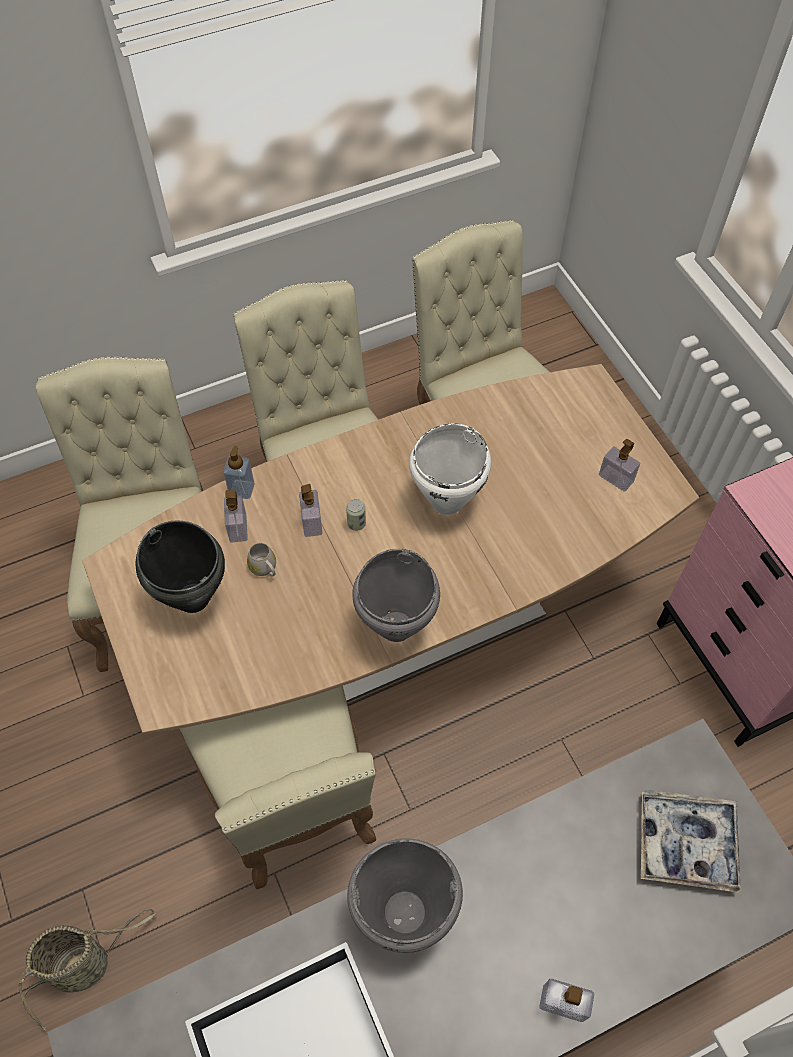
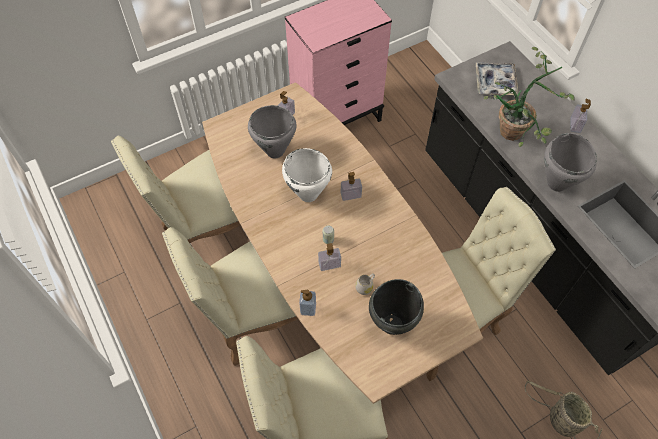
camera: 95 degrees left, 0 degrees up
soap dispenser [224,490,248,543] -> soap dispenser moved to [341,172,362,201]
grey cooking pot [352,549,440,642] -> grey cooking pot moved to [248,105,297,158]
none -> potted plant [484,47,575,147]

